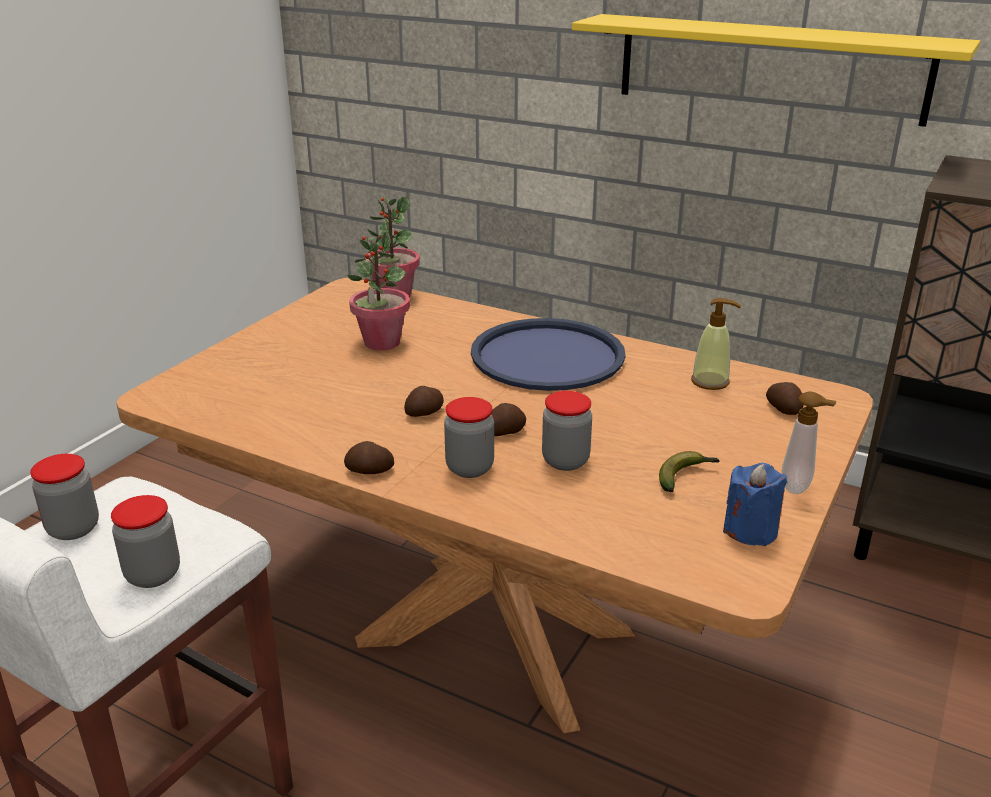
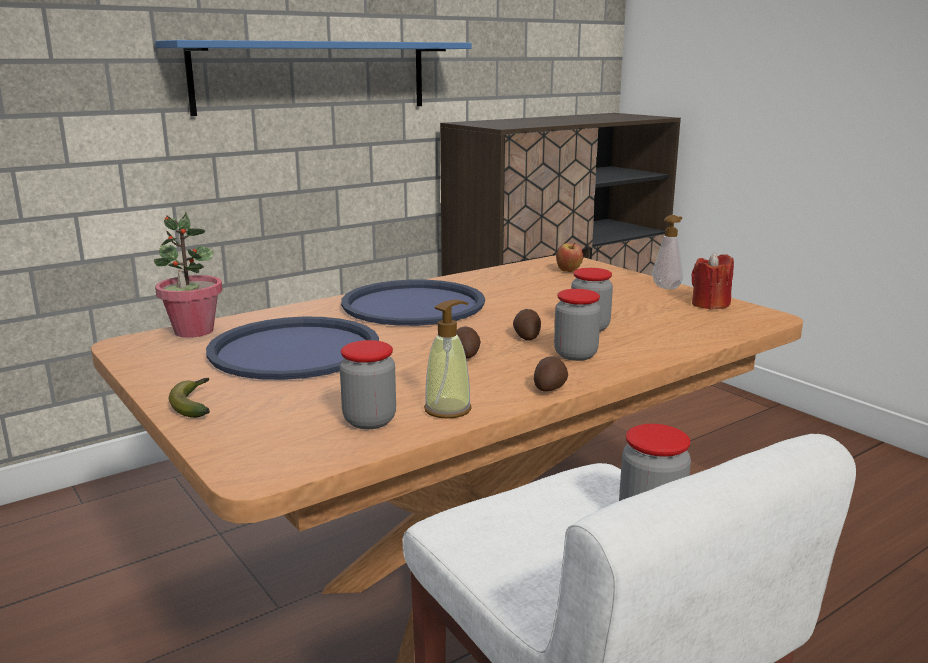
camera: 65 degrees left, 10 degrees down
jar [30,454,99,540] -> jar moved to [340,340,396,429]
potted plant [347,231,410,351] -> blue tray [206,317,379,380]
yellow shelf [572,14,980,127] -> blue shelf [155,40,471,116]
banana [659,451,719,492] -> banana moved to [169,378,210,418]
soap dispenser [691,298,741,390] -> soap dispenser moved to [424,300,472,419]
blue candle [723,463,787,546] -> red candle [691,252,734,310]
potato [766,382,804,415] -> apple [556,243,583,272]

